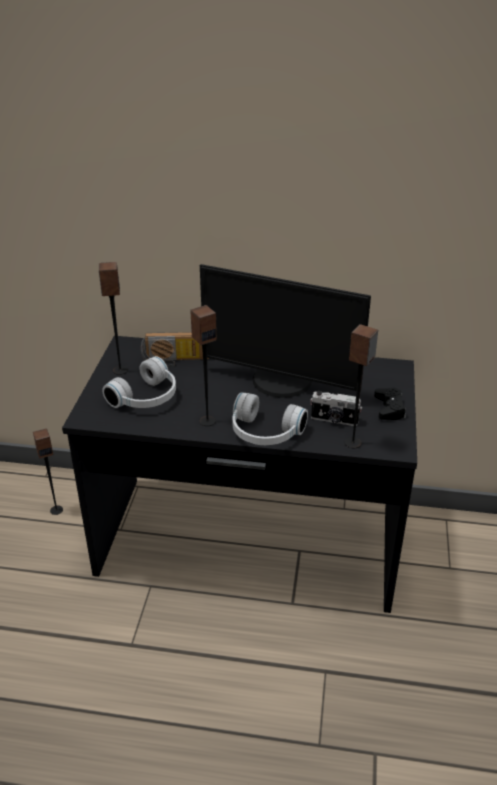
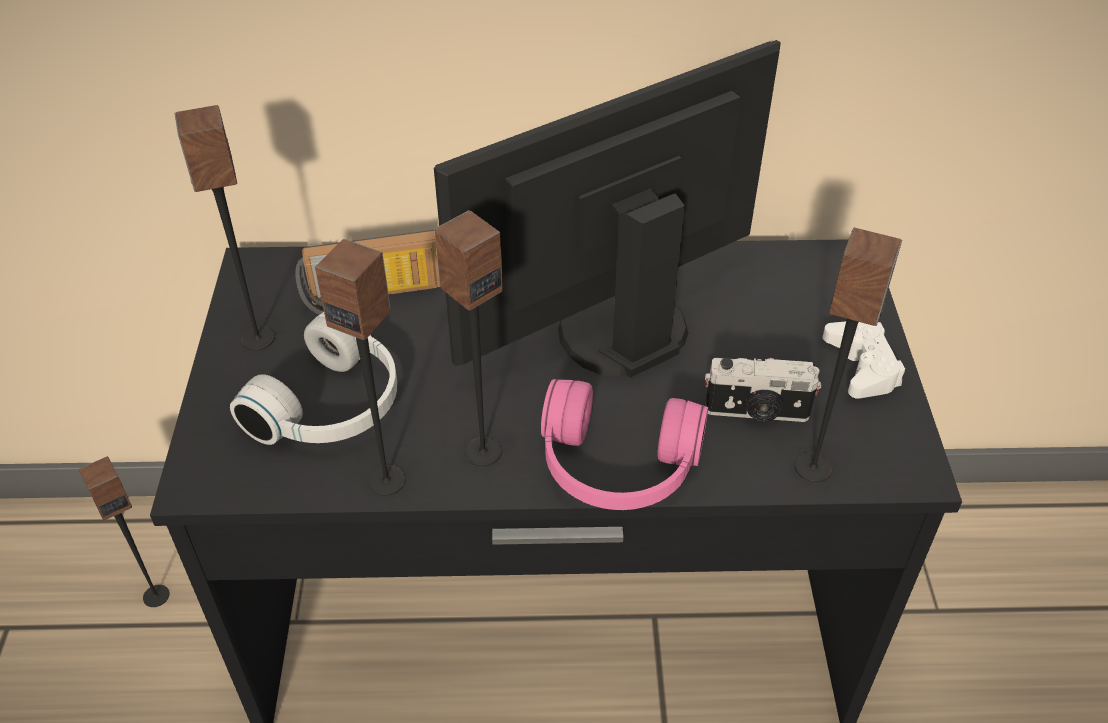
camera: 10 degrees left, 10 degrees up
monitor [200,264,371,398] -> monitor turned 135 degrees clockwise [434,40,781,378]
white headphones [232,392,308,445] -> pink headphones [541,379,708,510]
black game controller [374,387,406,420] -> white game controller [823,321,905,399]
none -> speaker [315,239,406,496]

